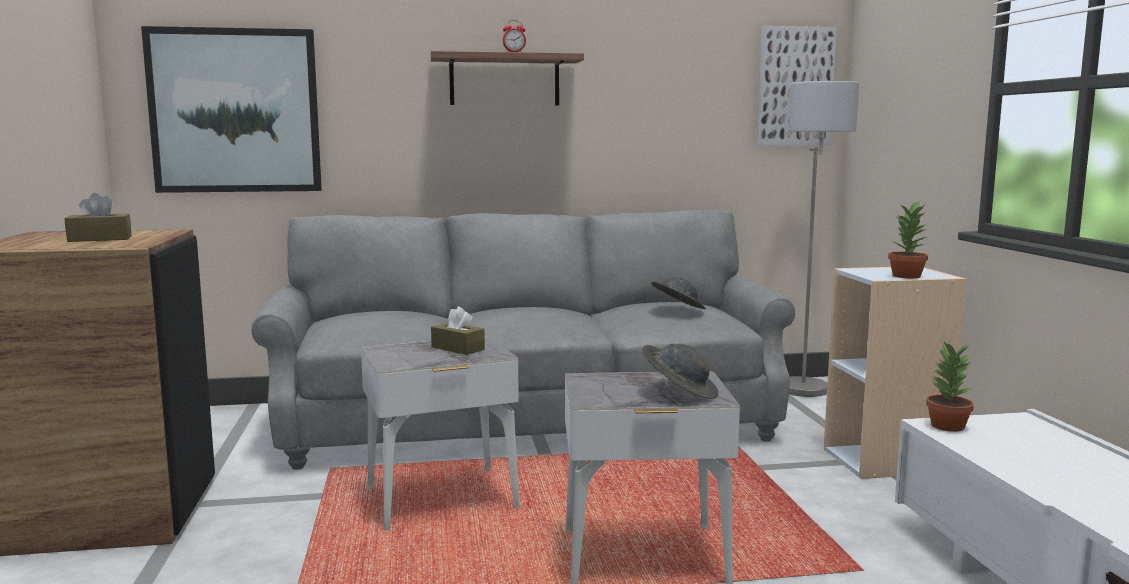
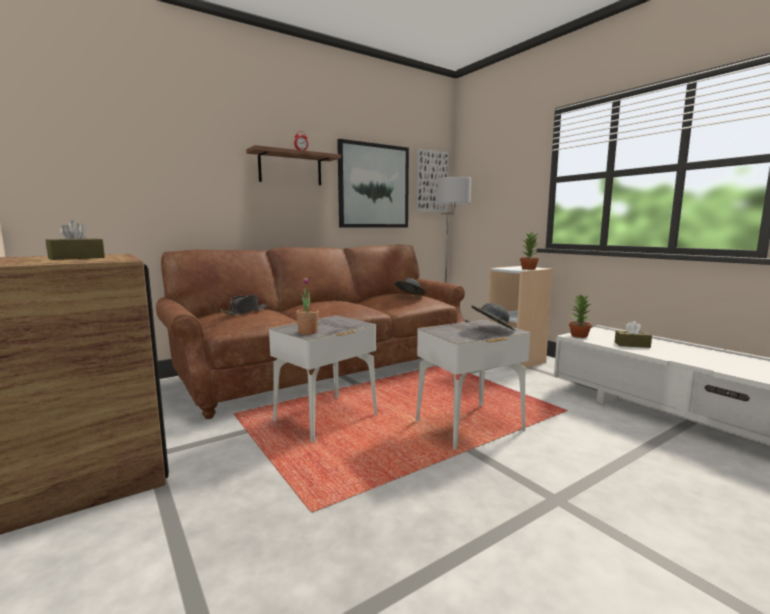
camera: 25 degrees left, 0 degrees up
picture [141,26,322,193] -> picture moved to [337,139,409,227]
grey sofa [252,210,795,470] -> brown sofa [156,244,465,419]
brown tissue box [431,307,485,355] -> brown tissue box moved to [615,321,652,348]
none -> black hat [221,294,267,315]
none -> potted plant [296,278,319,335]

